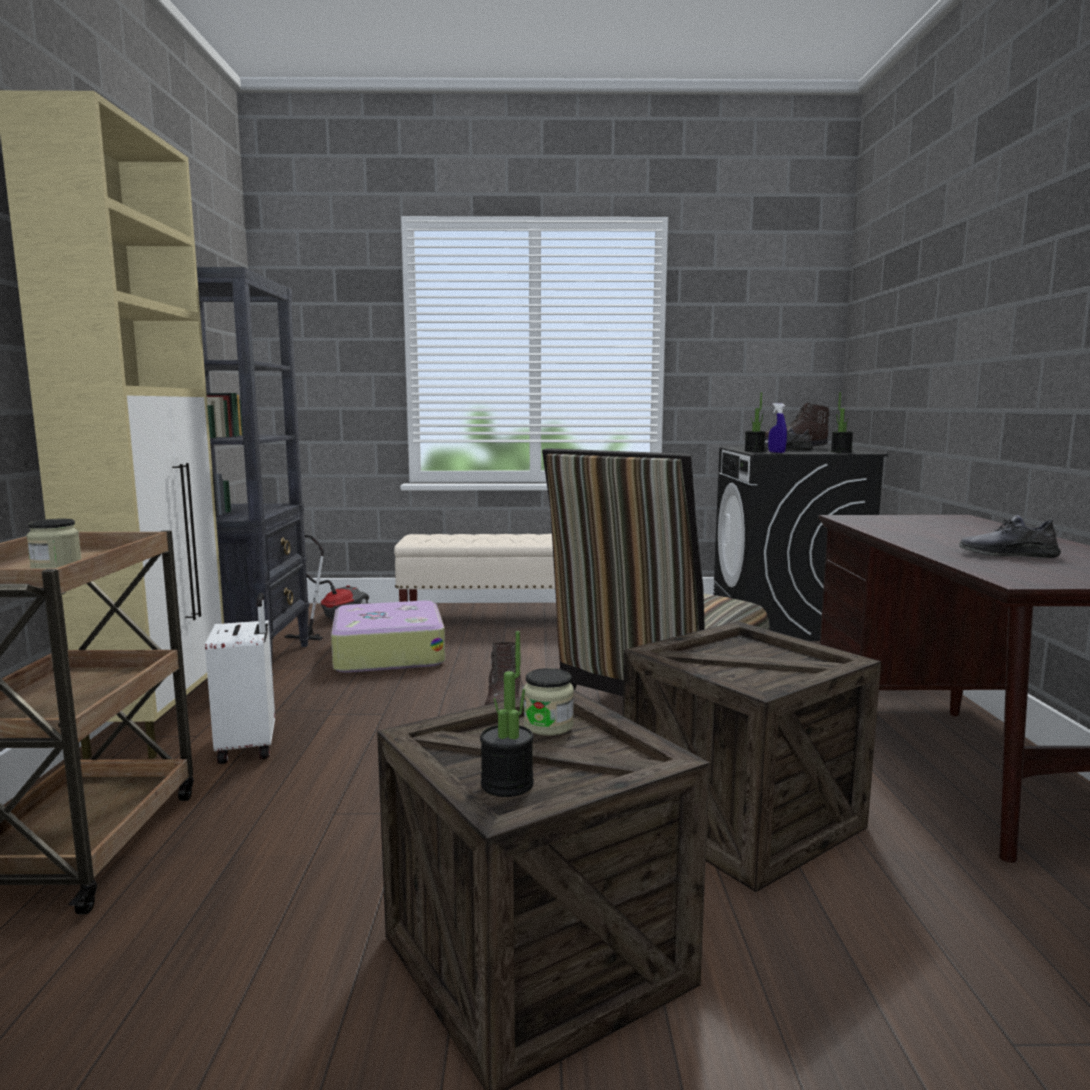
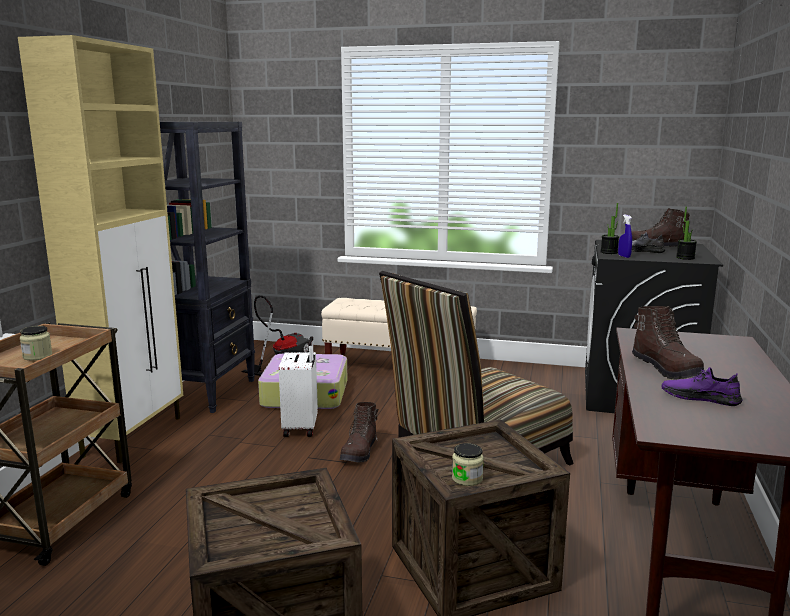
camera: 15 degrees right, 5 degrees up
white suitcase [205,593,275,764] -> white suitcase moved to [279,336,318,437]
potted plant [480,631,534,797] -> none
jar [524,668,574,736] -> jar moved to [452,443,484,486]
grey shoe [959,515,1061,558] -> purple shoe [661,367,742,406]
none -> brown boot [632,306,704,379]

